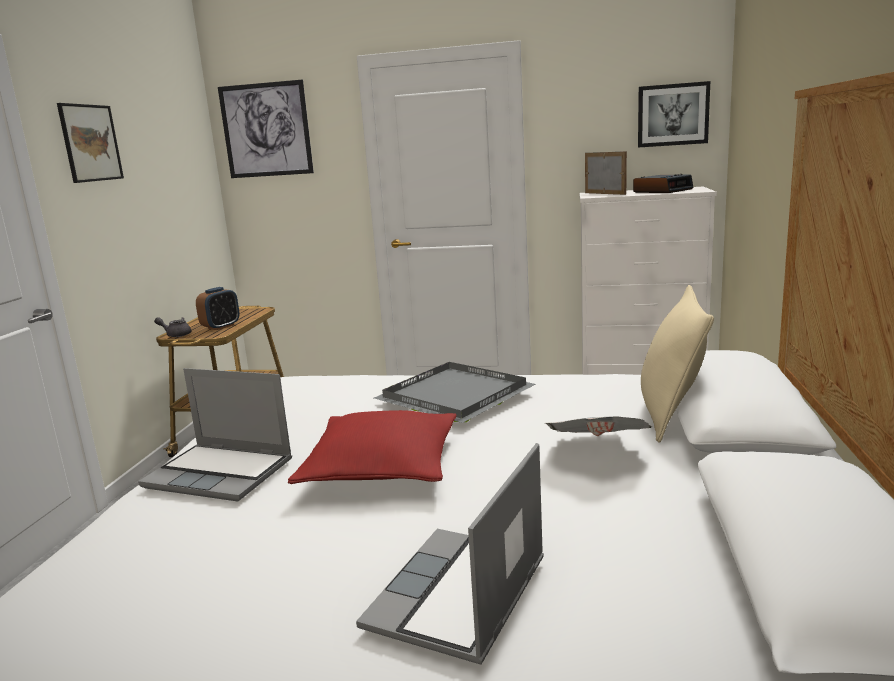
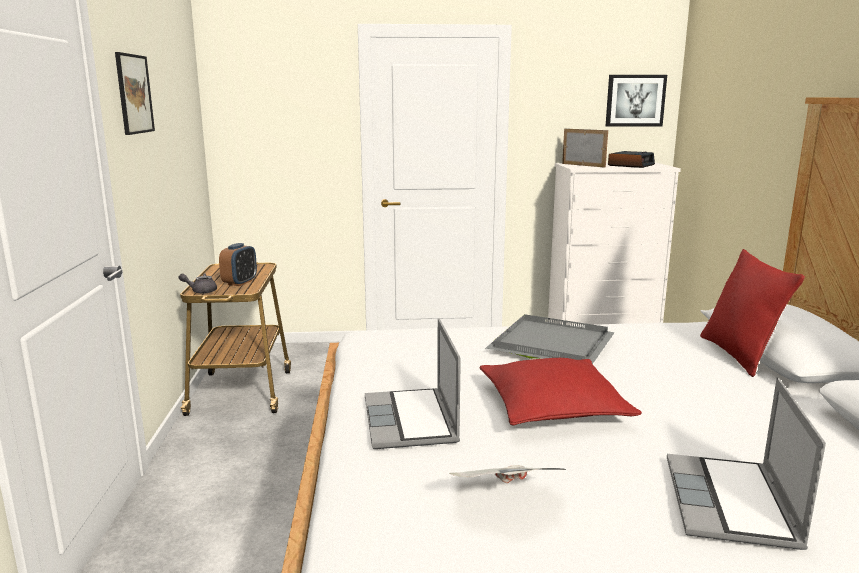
camera: 15 degrees left, 0 degrees up
laptop [138,368,292,502] -> laptop turned 75 degrees clockwise [365,318,461,449]
picture [218,80,314,178] -> none
newspaper [546,417,652,436] -> newspaper moved to [449,465,566,483]
beige pillow [641,285,714,443] -> red pillow [700,249,805,377]

